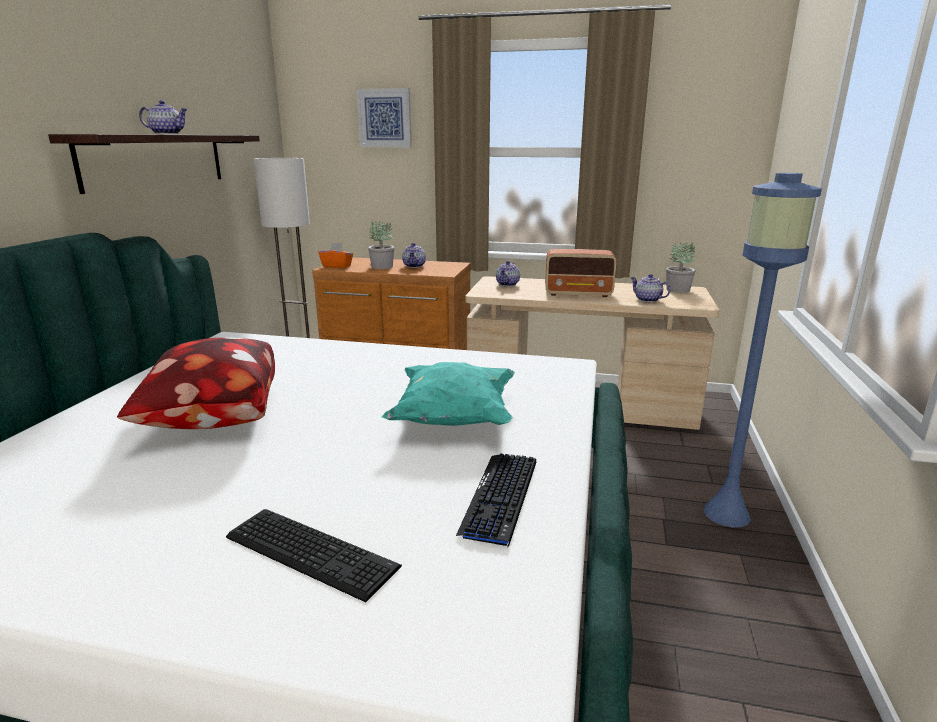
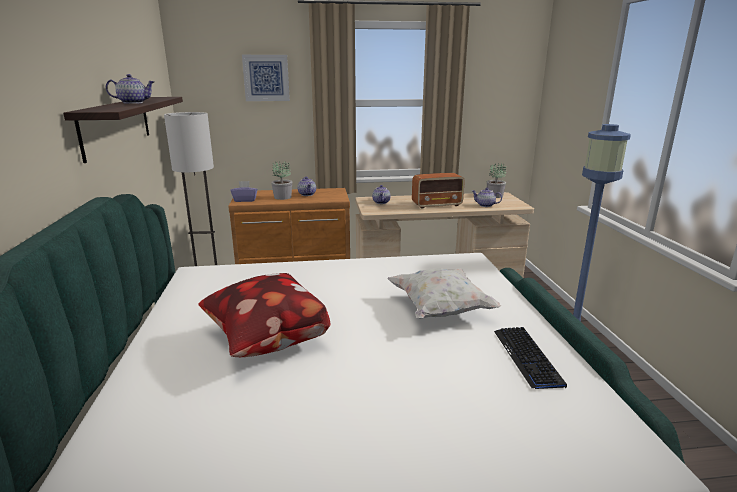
camera: 20 degrees left, 0 degrees up
keyboard [226,509,402,602] -> none
orange tissue box [319,242,353,268] -> purple tissue box [231,181,258,202]
turquoise pillow [381,362,515,426] -> white pillow [387,268,501,319]

